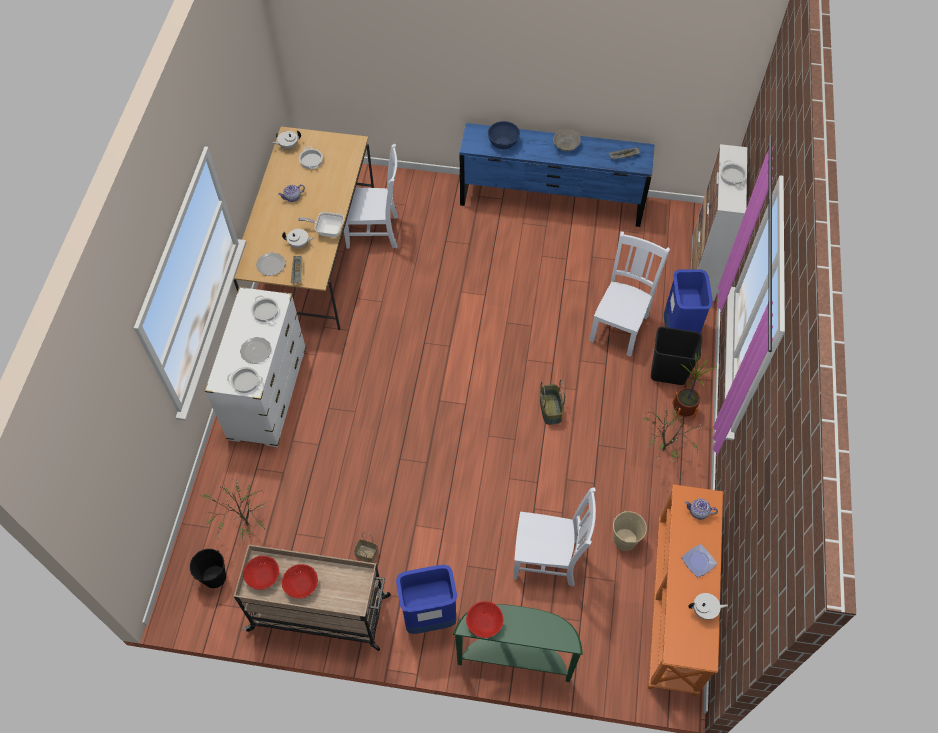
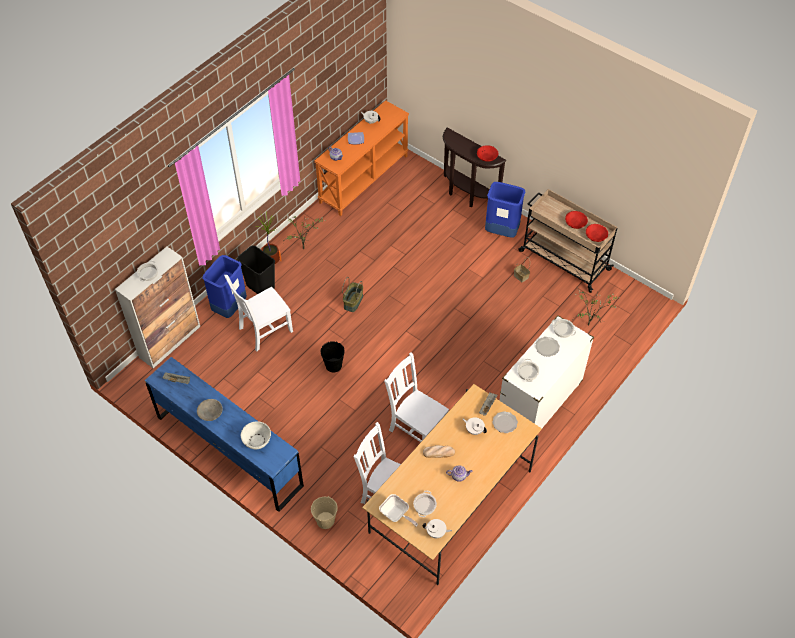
camera: 150 degrees left, 5 degrees down
black bucket [190,549,226,588] -> black bucket moved to [321,341,345,372]
frying pan [298,212,344,237] -> frying pan moved to [379,494,418,527]
green console table [453,604,583,682] -> brown console table [443,127,506,207]
blue bowl [488,121,520,149] -> white bowl [241,421,271,449]
white chair [513,487,596,587] -> white chair moved to [384,352,449,442]
beige bucket [613,511,647,551] -> beige bucket moved to [311,496,338,529]
none -> bread [423,445,455,458]

